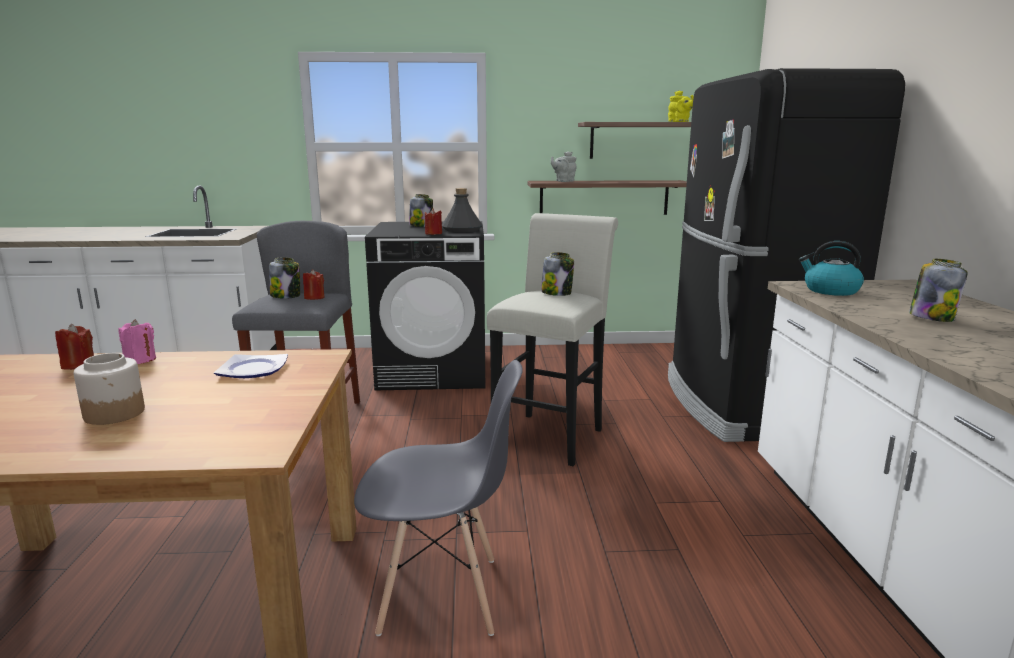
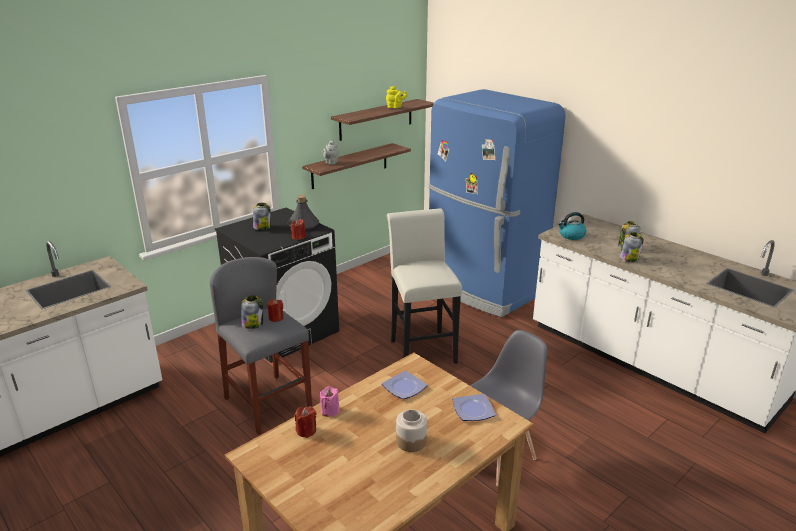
camera: 40 degrees left, 10 degrees up
jar [541,252,574,296] -> jar moved to [620,232,644,262]
black fridge [668,68,905,442] -> blue fridge [428,89,566,317]
none -> plate [452,394,496,421]

